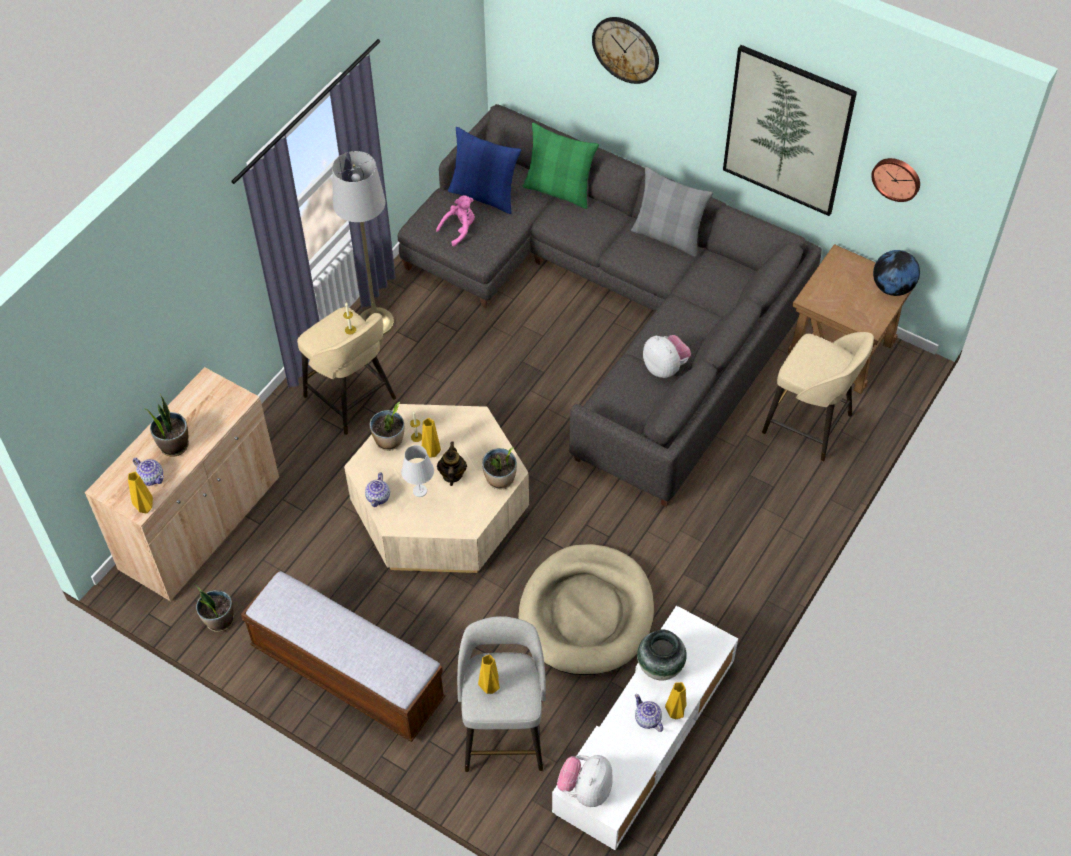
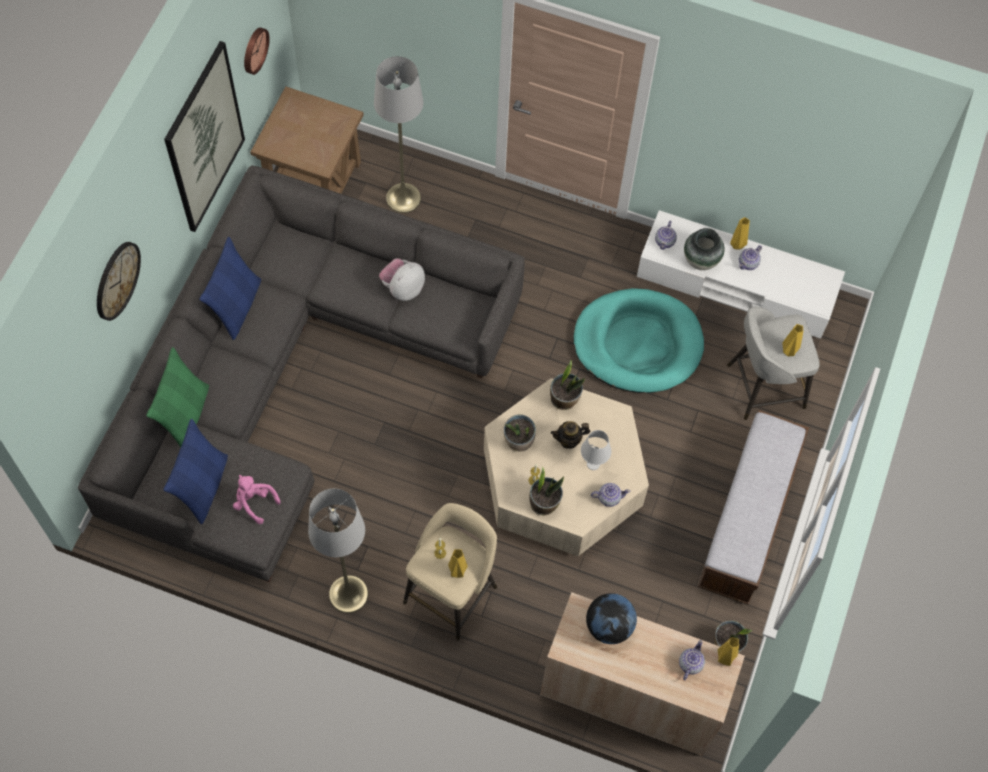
camera: 105 degrees left, 10 degrees up
potted plant [145,394,189,457] -> potted plant moved to [504,414,536,452]
yellow vase [422,418,441,458] -> yellow vase moved to [448,549,468,578]
beige dog bed [518,544,654,675] -> turquoise dog bed [573,288,704,393]
plush toy [557,755,613,807] -> none
grey pillow [631,166,713,257] -> blue pillow [199,237,261,340]
beige stool [762,332,874,461] -> grey floor lamp [374,56,423,213]
globe [873,250,920,296] -> globe moved to [586,593,637,644]
none -> teapot [655,221,677,250]

